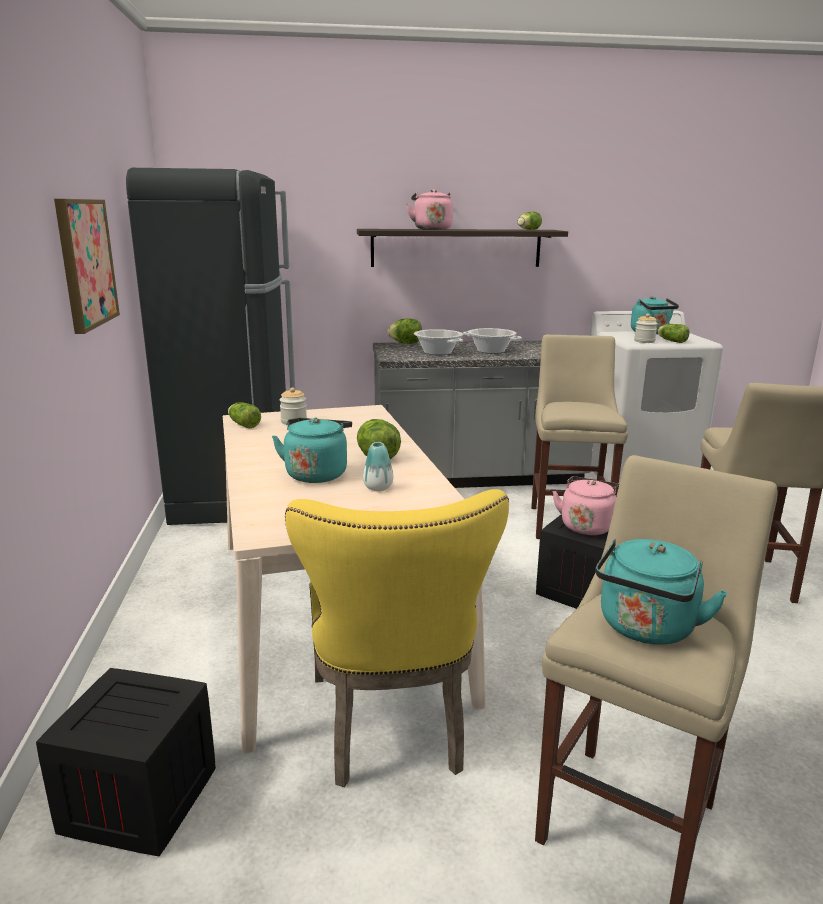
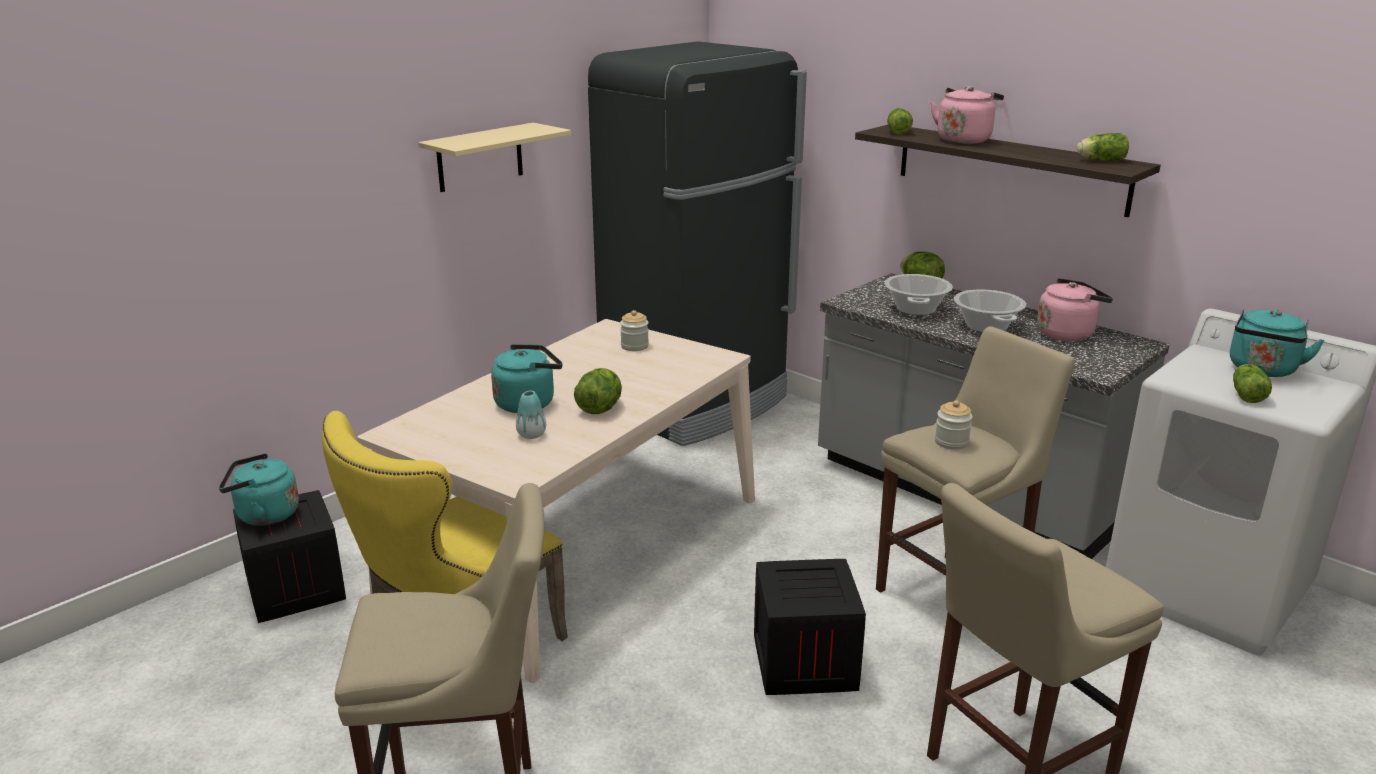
camera: 50 degrees right, 5 degrees up
picture [54,199,120,334] -> beige shelf [418,123,571,192]
lettuce [228,403,261,428] -> lettuce moved to [887,108,913,135]
pink kettle [552,476,619,535] -> pink kettle moved to [1037,278,1113,341]
turquoise kettle [595,539,728,645] -> turquoise kettle moved to [219,453,299,526]
jar [634,314,658,343] -> jar moved to [935,400,973,450]

